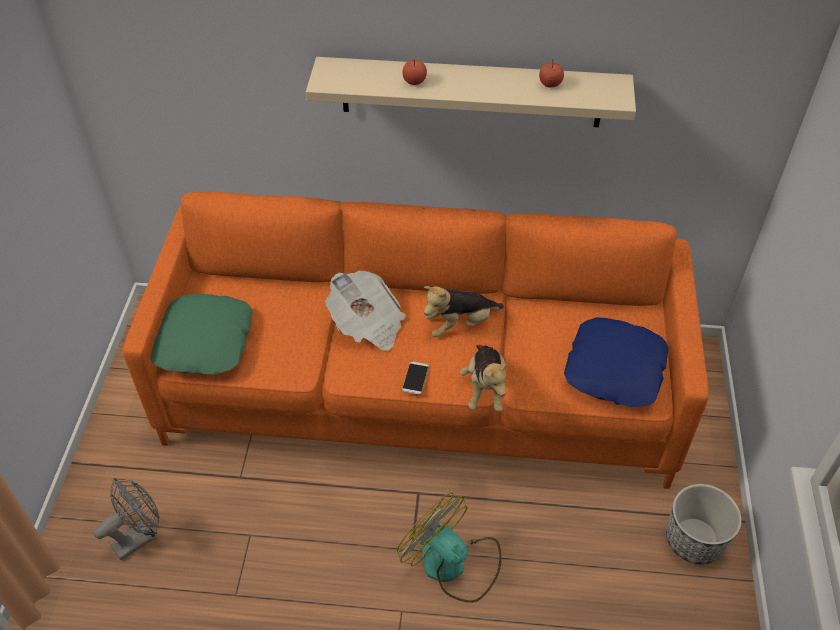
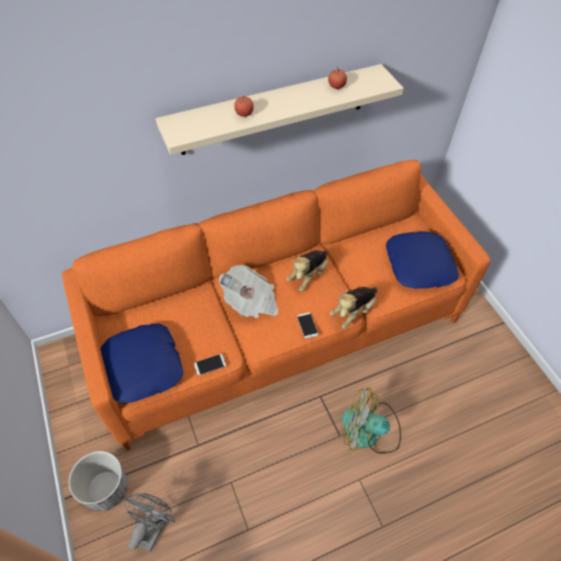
camera: 30 degrees left, 5 degrees up
green pillow [150,294,253,375] -> blue pillow [101,323,183,403]
plush toy [460,345,509,412] -> plush toy turned 75 degrees clockwise [330,287,377,329]
planter [666,484,742,564] -> planter moved to [68,451,128,511]
none -> phone [194,354,226,375]

